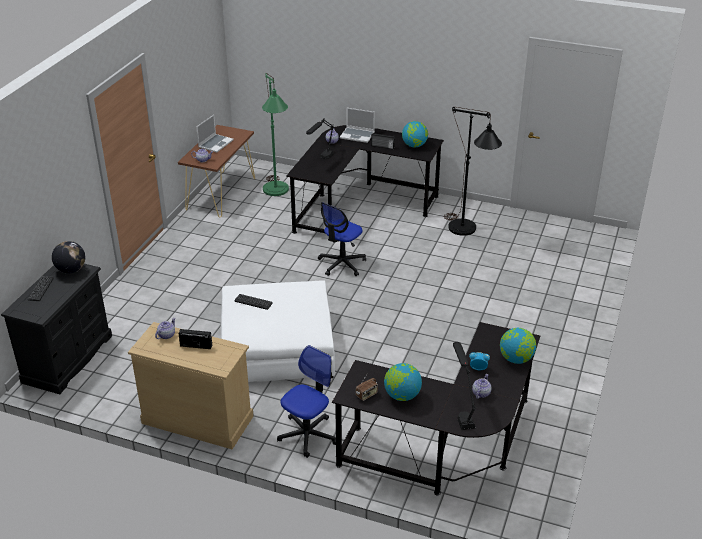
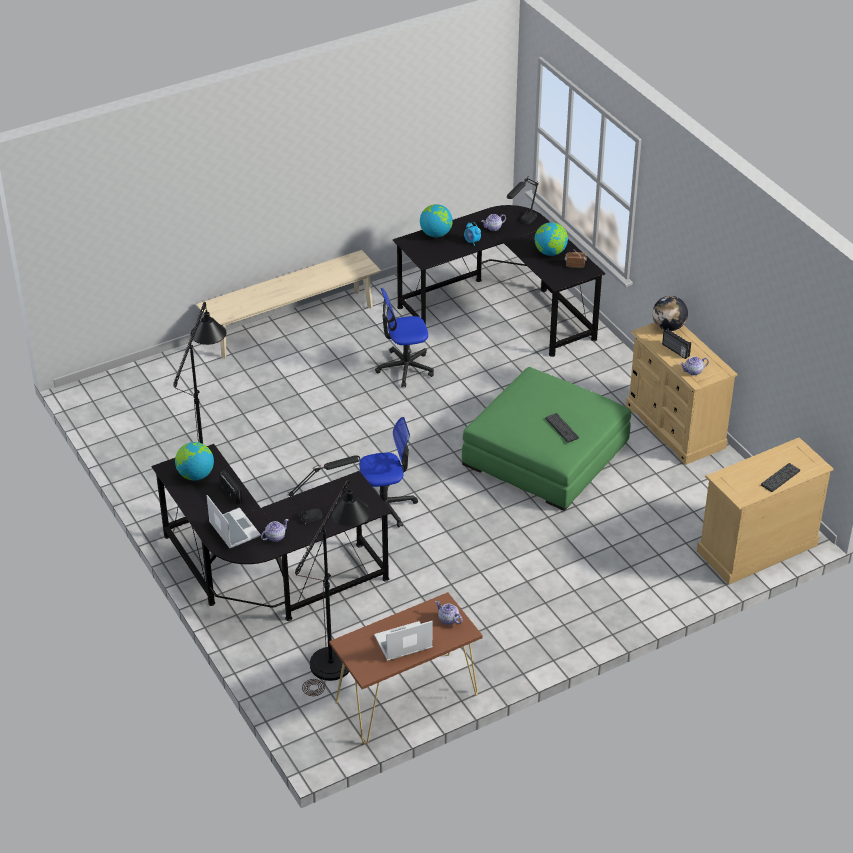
camera: 140 degrees left, 5 degrees up
black dresser [1,264,112,394] -> beige dresser [697,437,833,584]
globe [52,241,85,273] -> globe moved to [652,296,688,331]
white ottoman [221,280,335,382] -> green ottoman [462,367,631,511]
green floor lamp [262,73,289,196] -> black floor lamp [295,480,370,696]
office chair [277,345,336,458] -> office chair moved to [375,288,434,388]
none -> beige bench [196,250,381,358]

